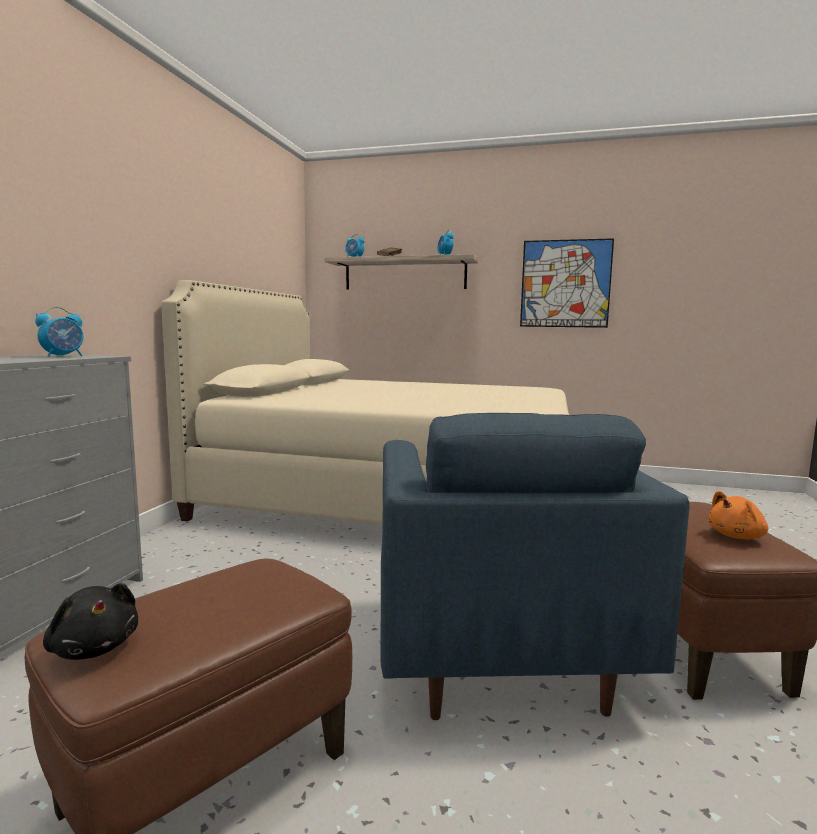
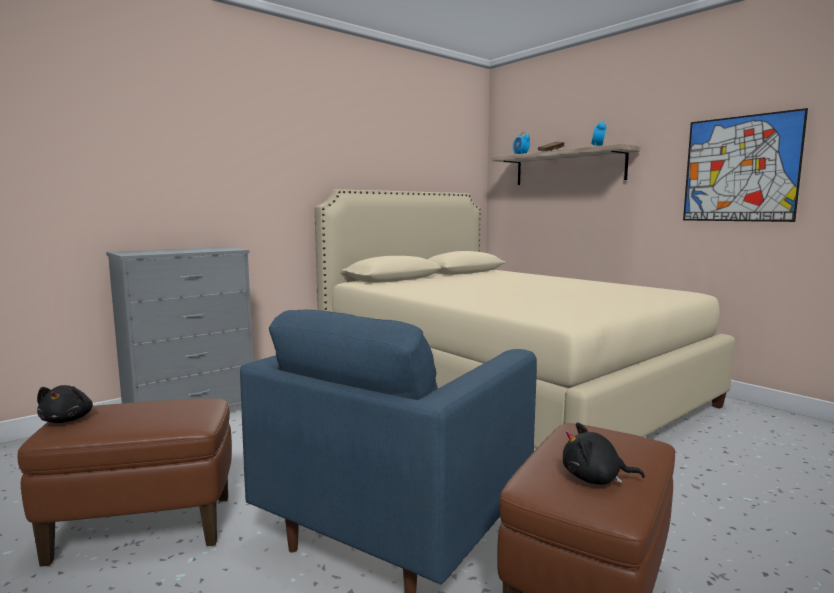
camera: 35 degrees right, 0 degrees up
alarm clock [35,307,83,357] -> none
orange plush toy [708,491,768,539] -> black plush toy [563,423,645,485]

